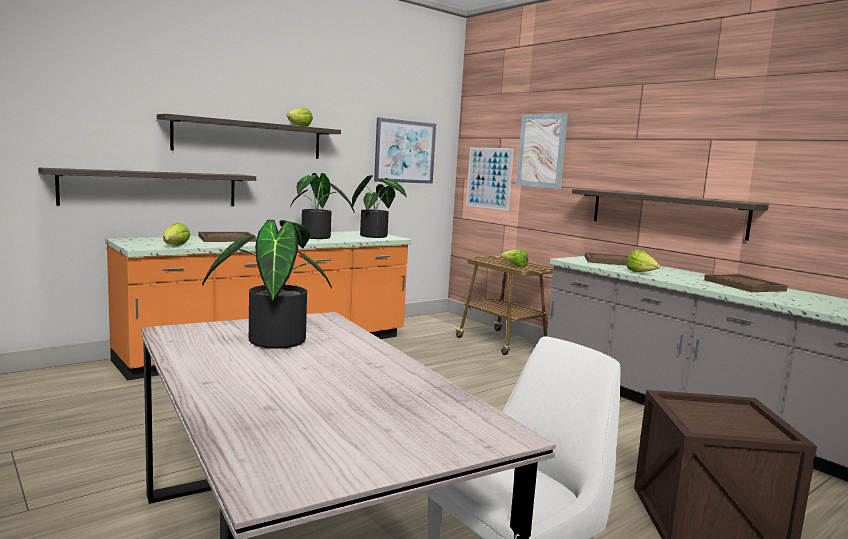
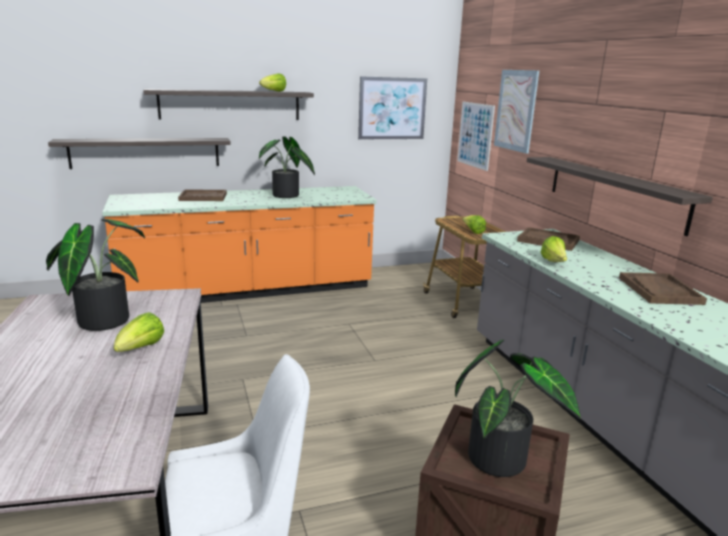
camera: 20 degrees right, 10 degrees up
lettuce [163,223,190,245] -> lettuce moved to [113,312,164,352]
potted plant [352,175,407,238] -> potted plant moved to [455,340,580,477]

